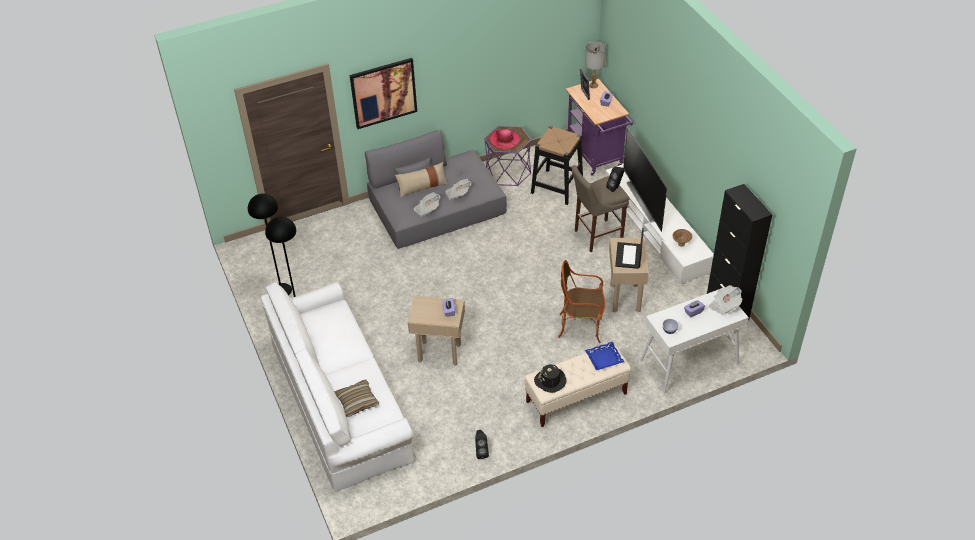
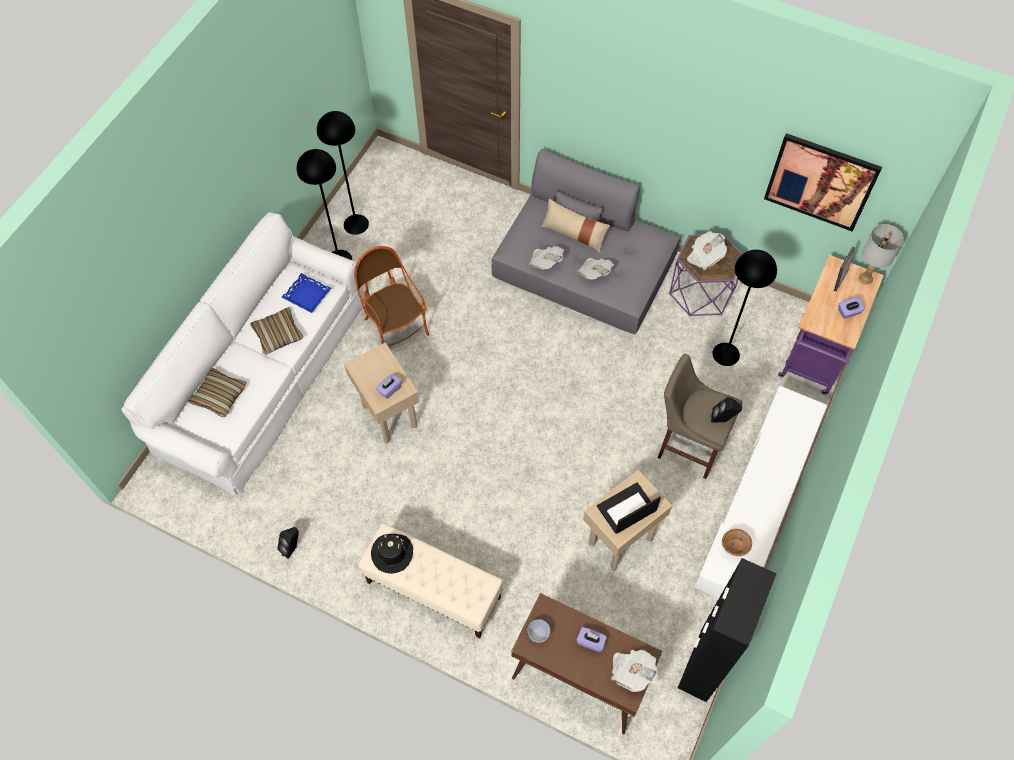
camera: 50 degrees right, 15 degrees up
picture [350,58,417,129] -> picture moved to [764,133,882,232]
hat [490,128,520,149] -> newspaper [687,231,727,270]
black stool [531,126,583,205] -> black floor lamp [713,250,777,366]
armchair [558,260,605,343] -> armchair moved to [354,246,429,346]
blue tray [585,342,624,371] -> blue tray moved to [281,273,331,313]
television [623,126,667,232] -> none
white console table [640,288,749,394] -> brown console table [511,593,663,735]
none -> pillow [250,307,303,354]

